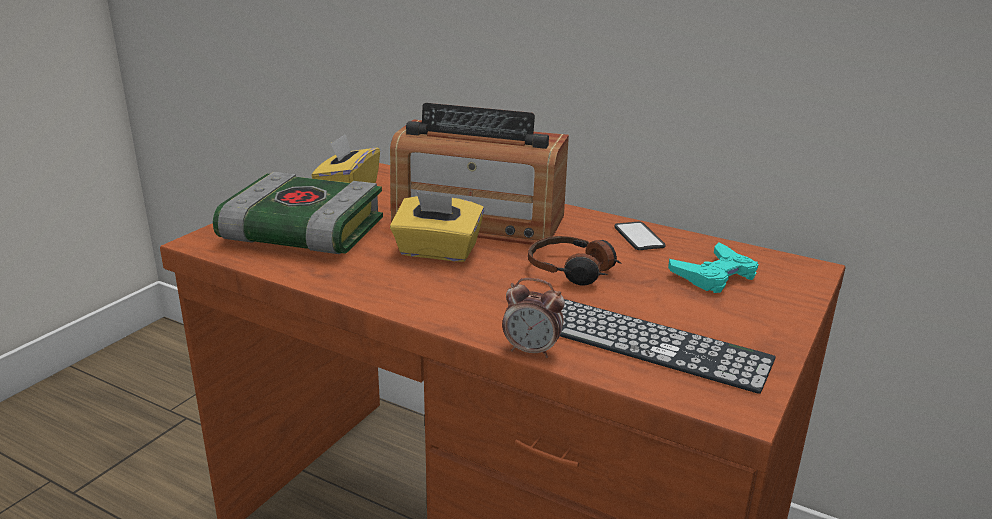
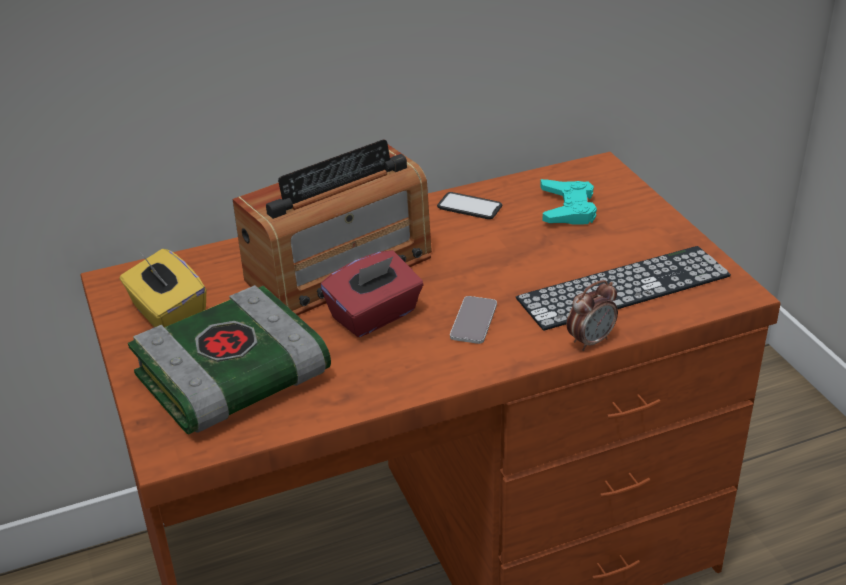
camera: 50 degrees left, 10 degrees up
yellow tissue box [390,192,484,262] -> red tissue box [320,250,424,337]
headphones [528,236,622,285] -> none
none -> phone [450,296,497,344]

